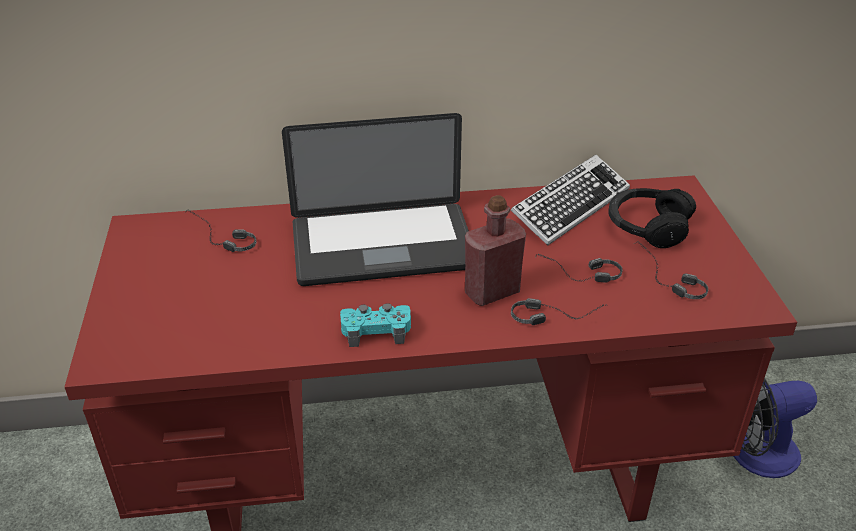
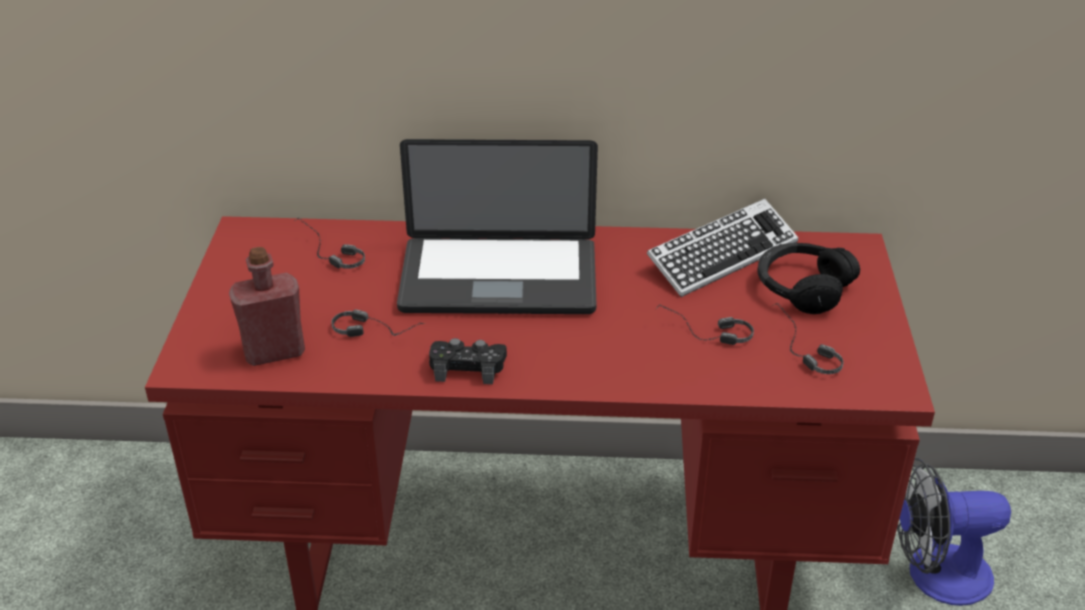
camera: 10 degrees right, 0 degrees up
turquoise game controller [340,303,411,347] -> black game controller [429,338,507,384]
red bottle [465,195,526,306] -> red bottle moved to [229,247,305,366]
headphones [511,298,606,325] -> headphones moved to [331,309,424,337]

